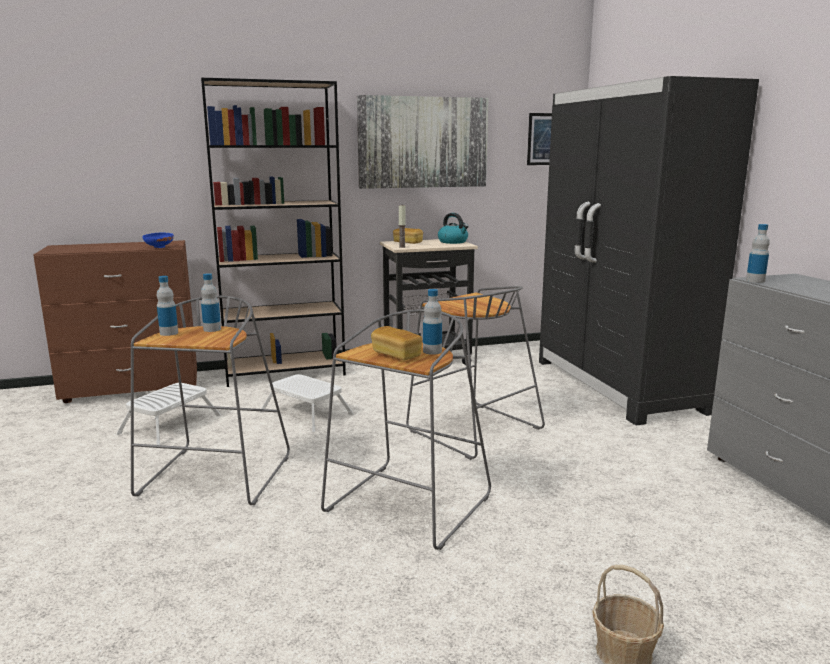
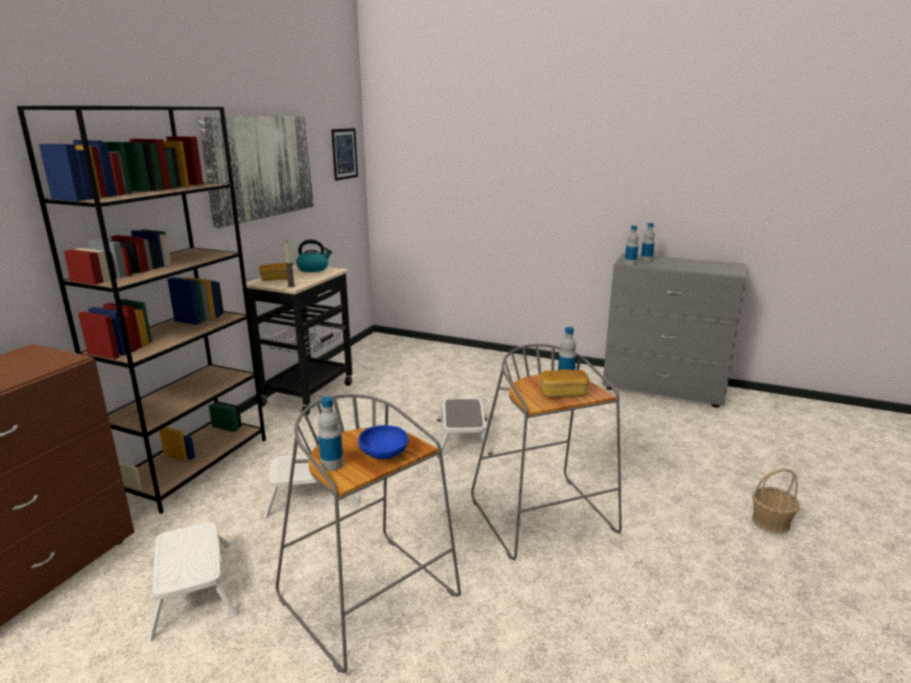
camera: 50 degrees left, 5 degrees up
blue bowl [142,232,174,248] -> blue bowl moved to [358,425,409,459]
bottle [201,273,221,332] -> bottle moved to [641,223,655,263]
grey stool [406,286,545,460] -> grey step ladder [437,398,493,459]
black cabinet [539,76,759,425] -> none

